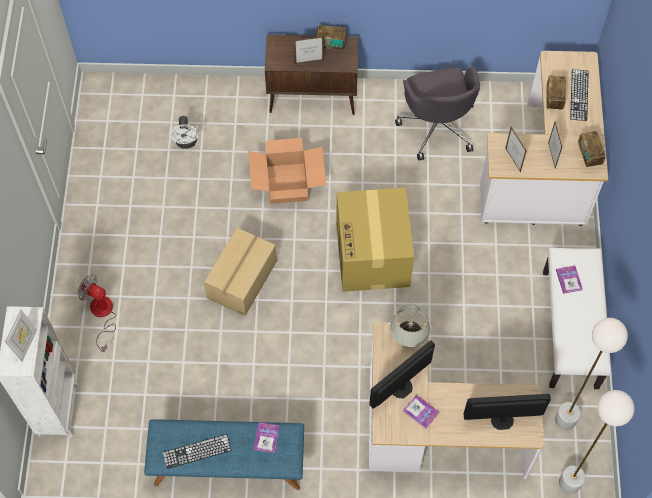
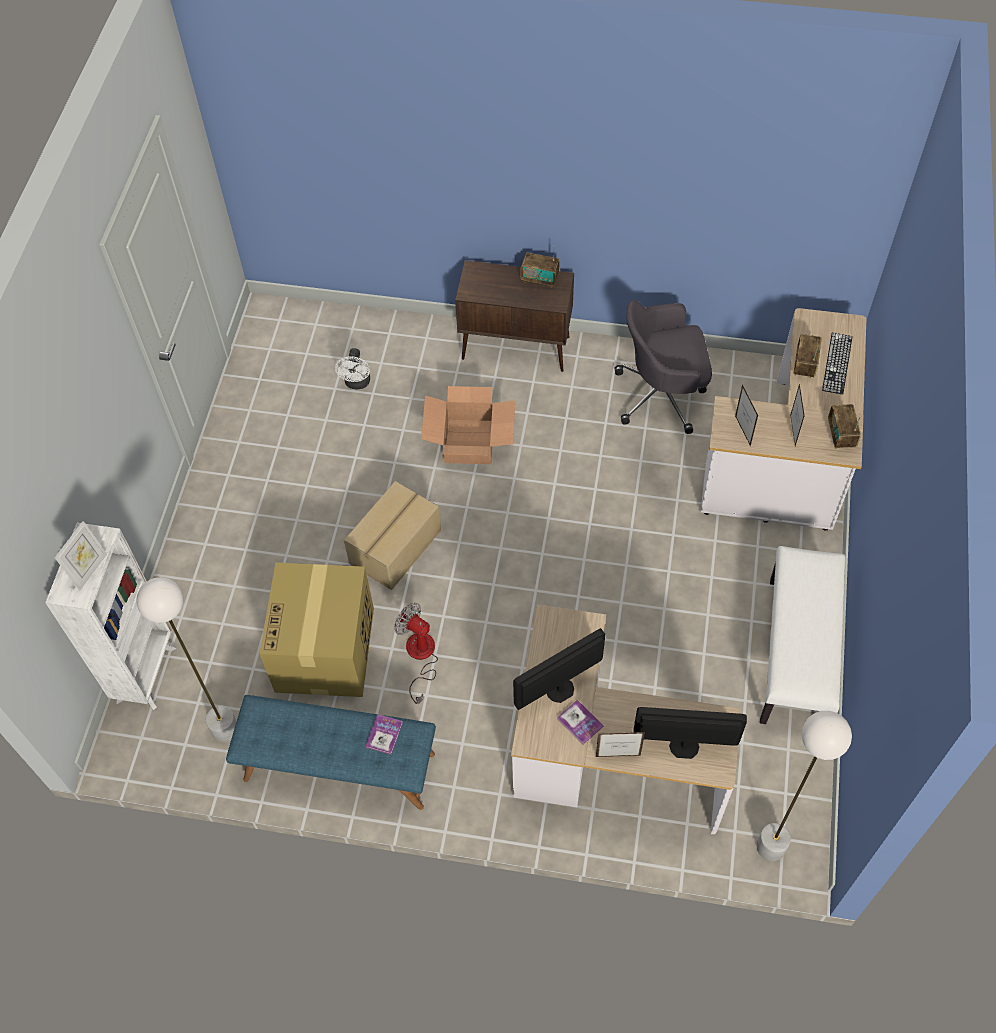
camera: 10 degrees right, 5 degrees down
fan [78,274,116,352] -> fan moved to [394,603,438,704]
keyboard [163,434,231,469] -> none
picture frame [294,36,324,64] -> picture frame moved to [596,732,645,757]
cardboard box [336,188,414,292] -> cardboard box moved to [260,562,374,697]
white table lamp [390,303,430,347] -> none
grey office chair [395,66,480,161] -> grey office chair turned 90 degrees clockwise [615,299,712,434]
white floor lamp [555,318,628,430] -> white floor lamp moved to [136,577,237,742]
book [556,266,583,294] -> none

